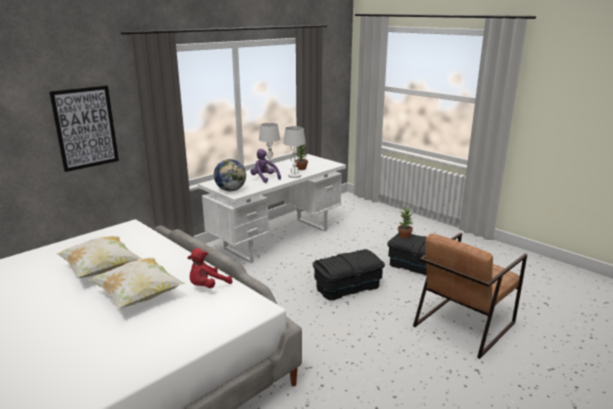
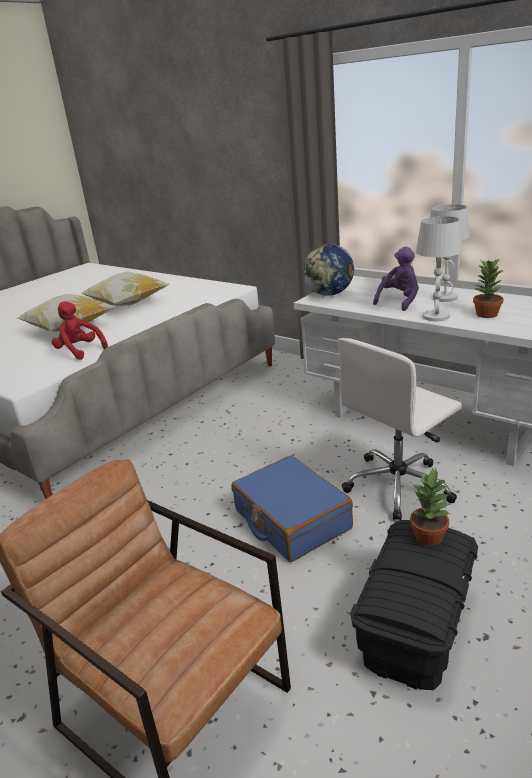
camera: 85 degrees right, 5 degrees up
picture [49,85,119,172] -> none
black storage box [313,249,385,300] -> blue suitcase [231,455,353,562]
none -> white office chair [338,338,462,521]

